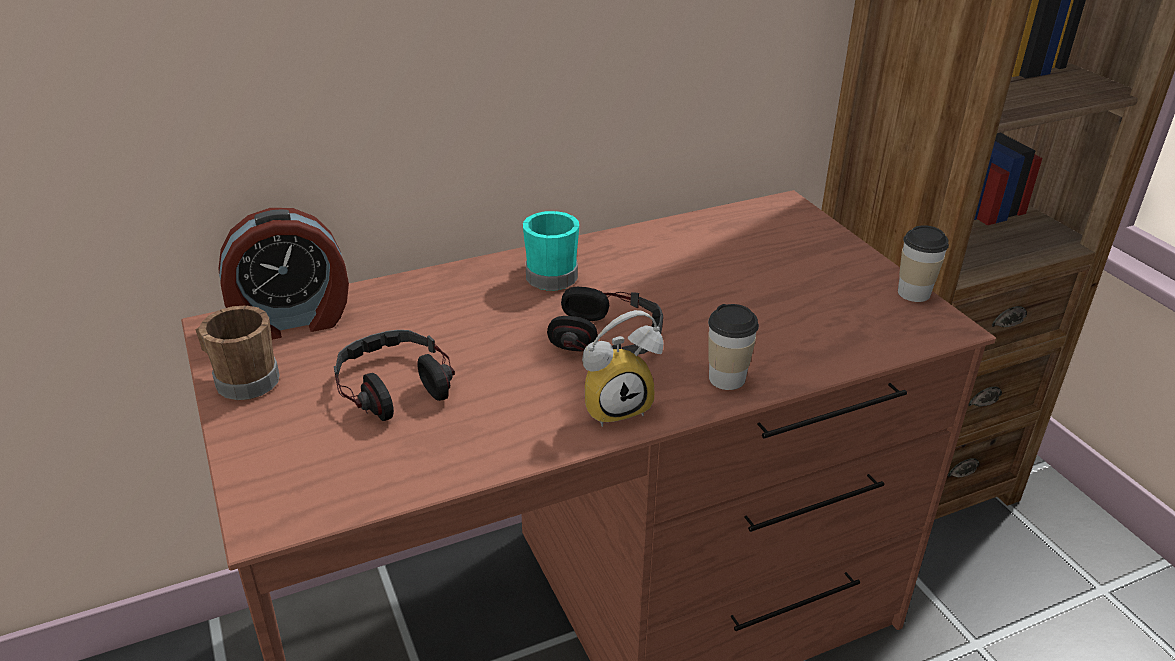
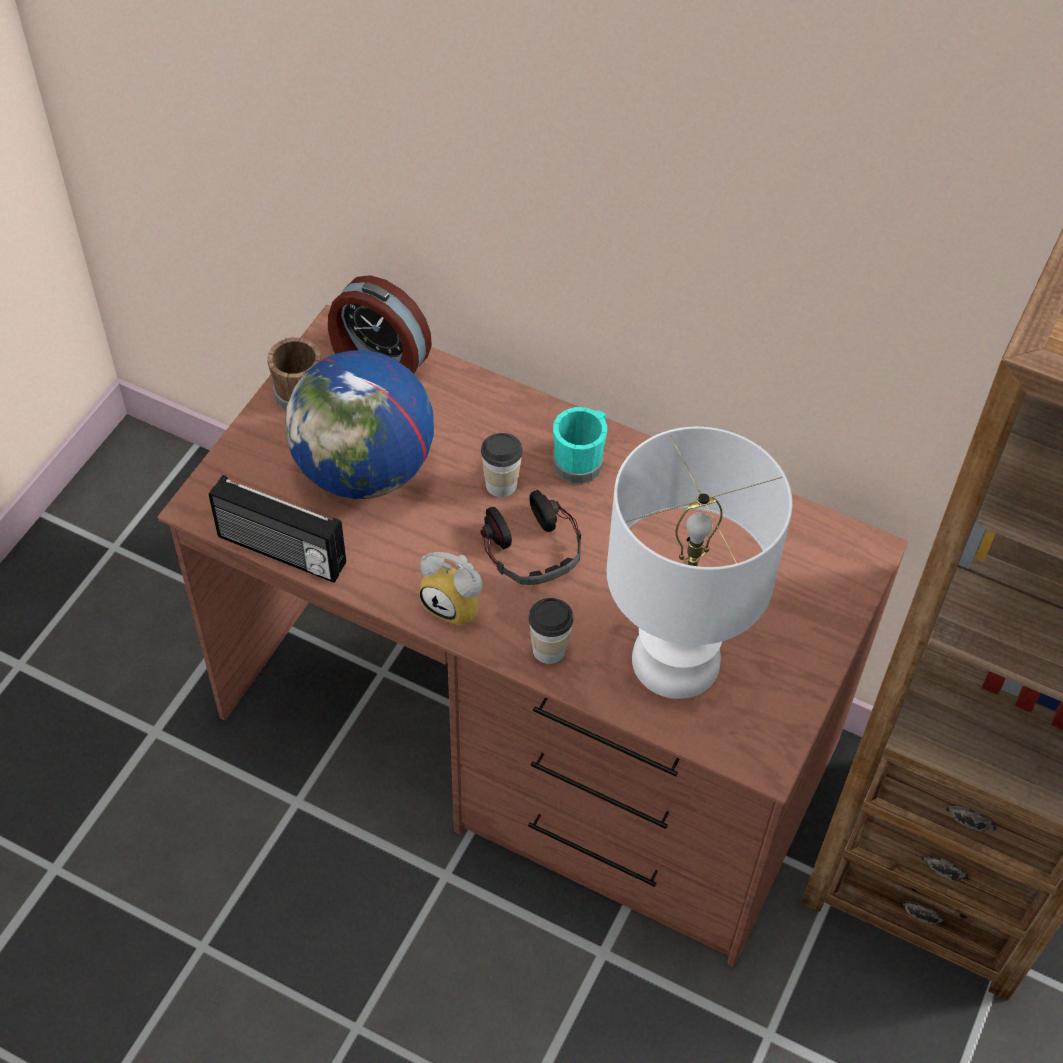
camera: 50 degrees right, 20 degrees up
headphones [334,330,455,421] -> globe [285,350,434,499]
cup [898,225,949,302] -> cup moved to [481,433,523,497]
none -> radio [209,475,346,583]
none -> white table lamp [607,427,793,699]

